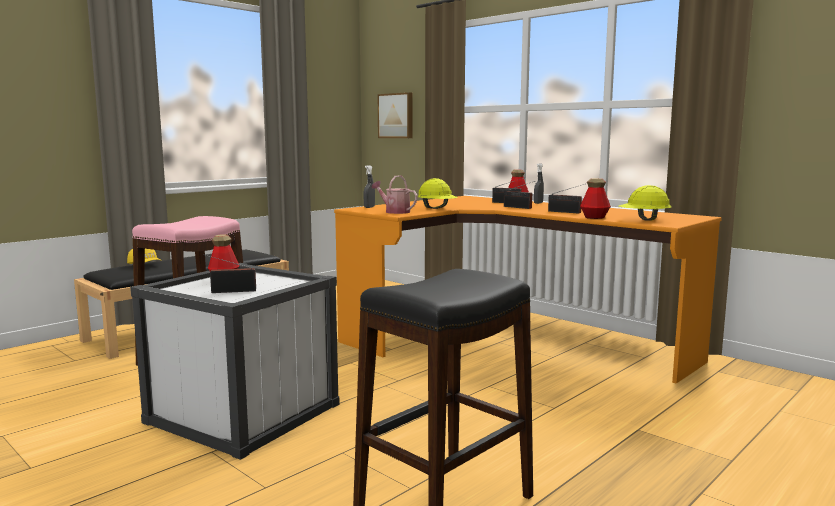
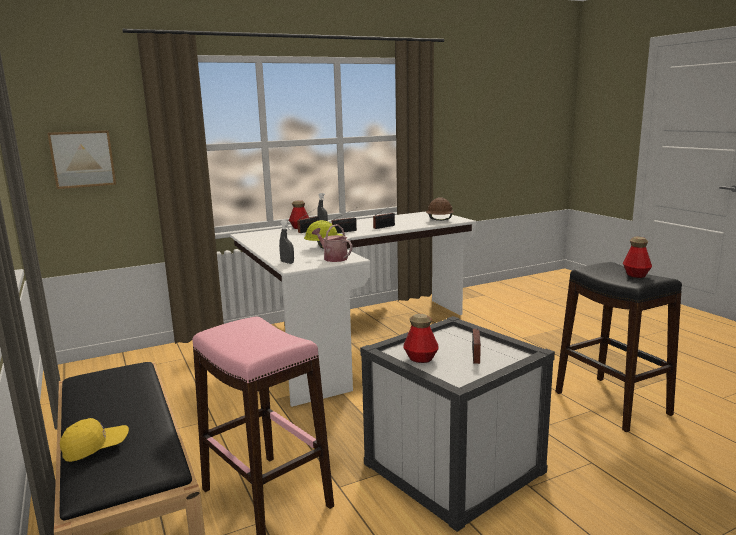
camera: 70 degrees left, 5 degrees up
orange desk [334,196,722,384] -> white desk [230,211,476,407]
watering can [371,175,418,214] -> watering can turned 75 degrees clockwise [312,224,352,262]
bottle [580,178,611,219] -> bottle moved to [623,237,652,278]
yellow hard hat [619,185,672,221] -> brown hard hat [426,197,454,221]

